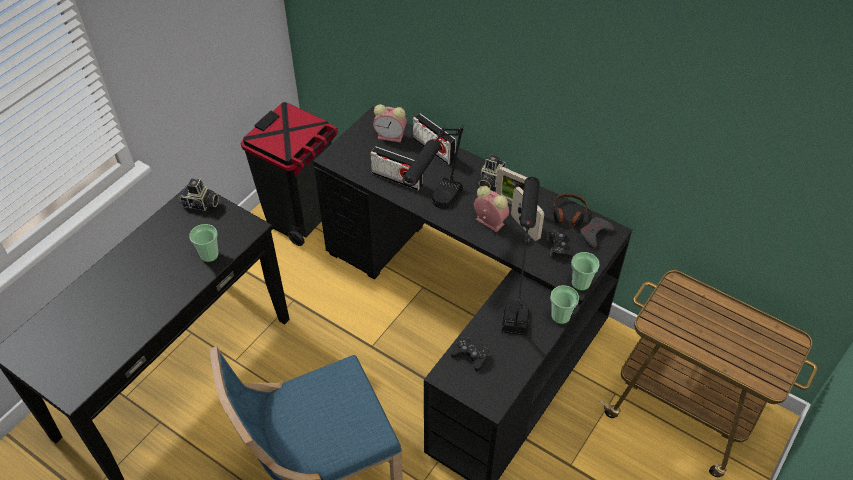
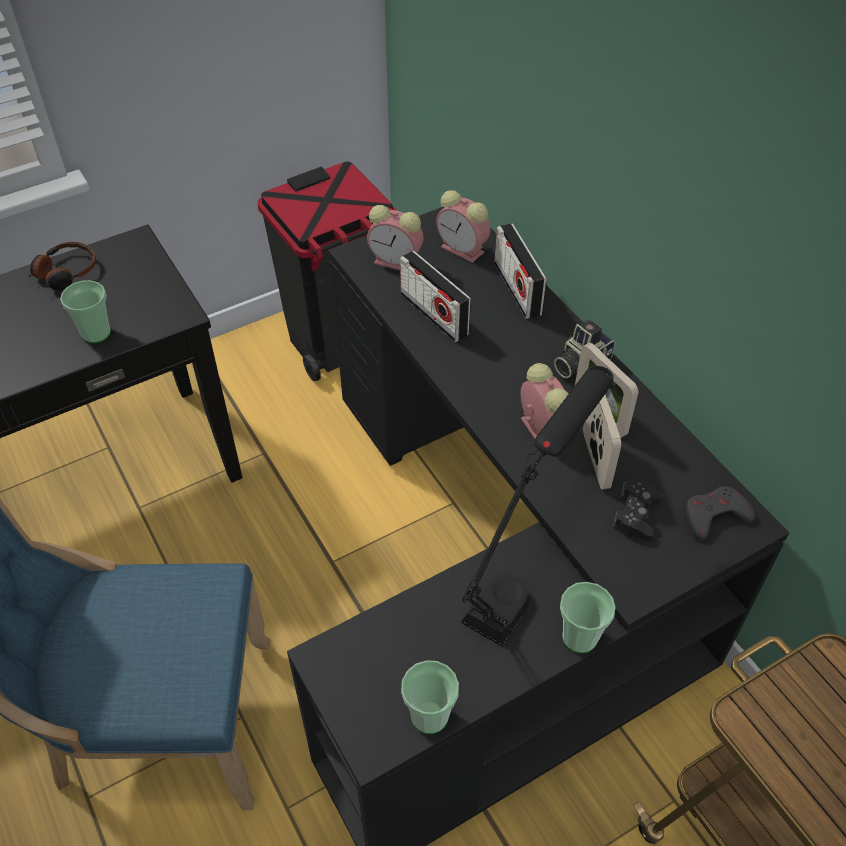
camera: 25 degrees right, 0 degrees up
camera [179,178,219,211] -> none
black table lamp [403,124,463,209] -> none
black game controller [451,336,489,371] -> none
headphones [553,194,587,226] -> headphones moved to [28,242,96,290]
cup [571,252,600,291] -> cup moved to [401,660,459,734]
none -> alarm clock [367,205,423,270]

